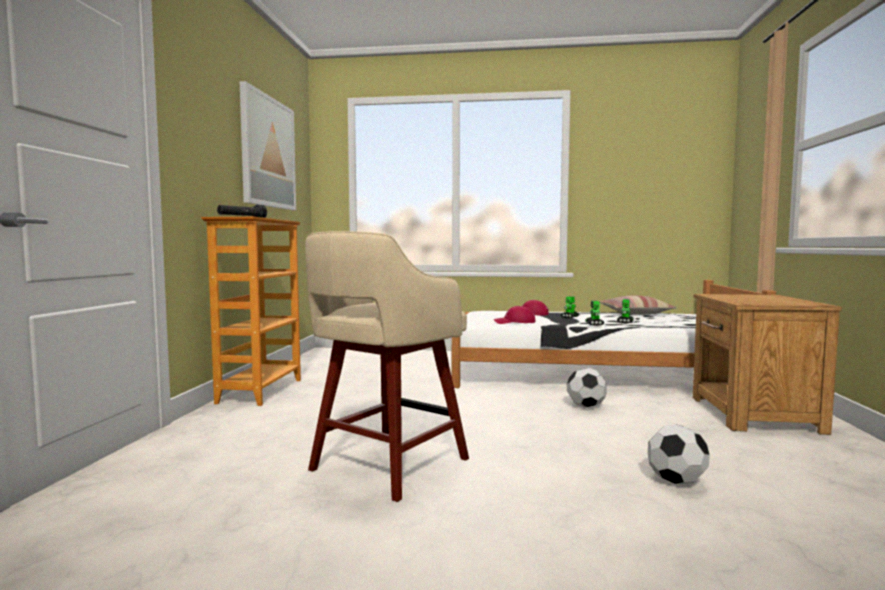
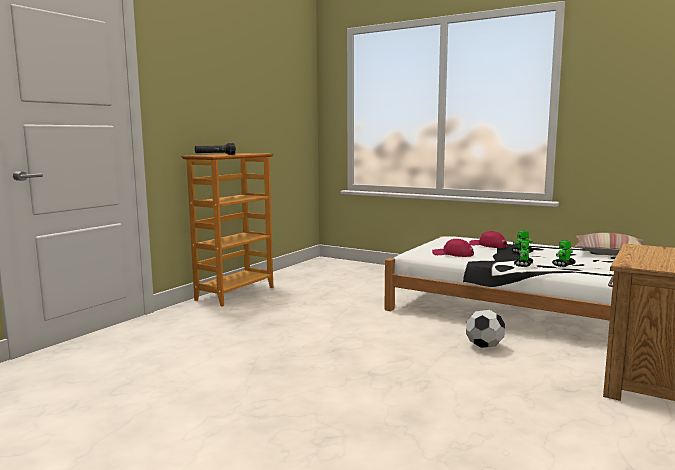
camera: 25 degrees right, 5 degrees up
picture [240,81,296,210] -> none
beige stool [305,231,469,502] -> none
football [648,424,710,484] -> none

